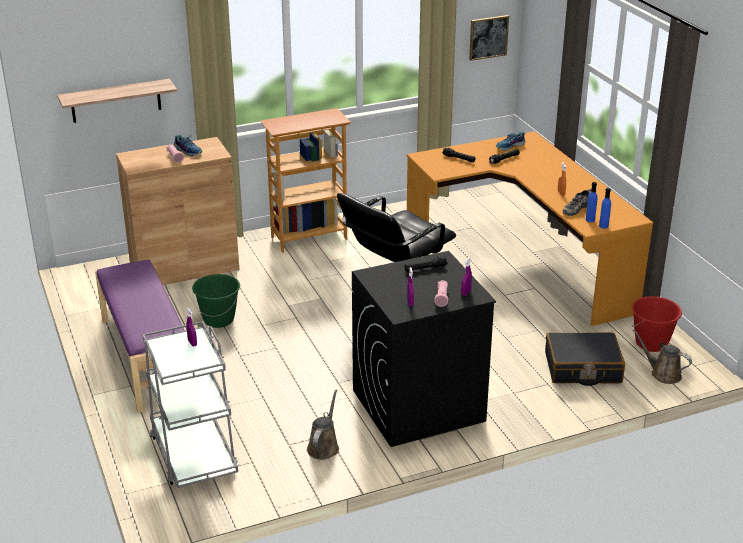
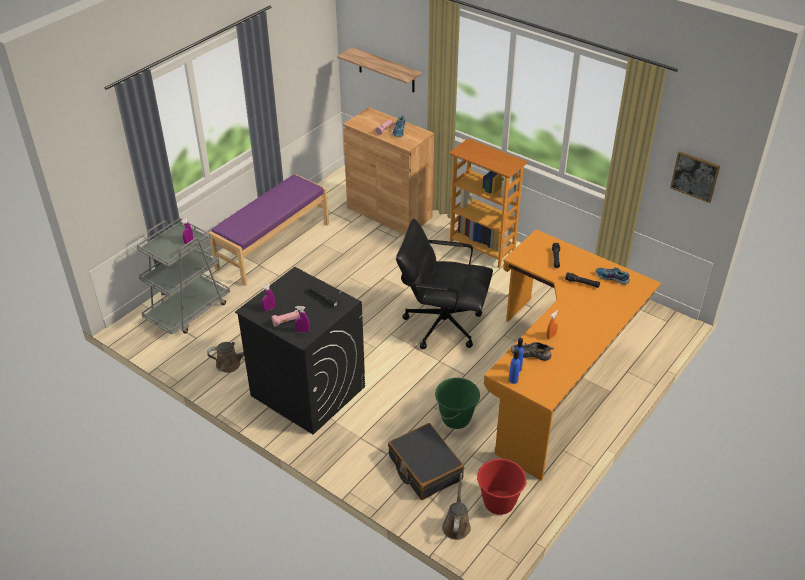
camera: 60 degrees right, 10 degrees up
green bucket [192,274,240,328] -> green bucket moved to [435,378,480,429]

